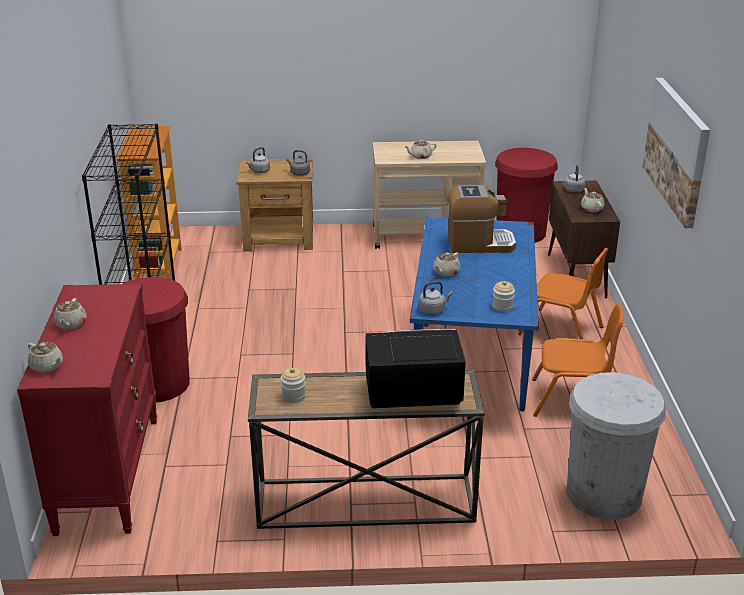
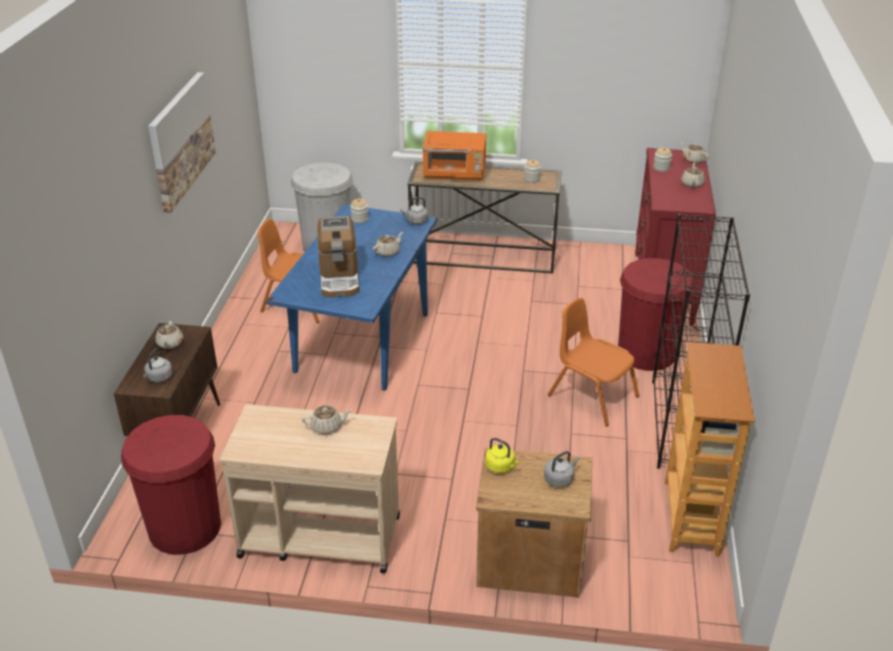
camera: 170 degrees left, 5 degrees up
grey kettle [286,150,310,176] -> yellow kettle [485,438,520,473]
black microwave [366,329,466,408] -> orange microwave [422,131,486,180]
coffee machine [447,185,516,253] -> coffee machine turned 105 degrees counterclockwise [317,216,359,298]
orange chair [518,248,609,339] -> orange chair moved to [548,298,639,426]
none -> jar [653,147,672,172]

